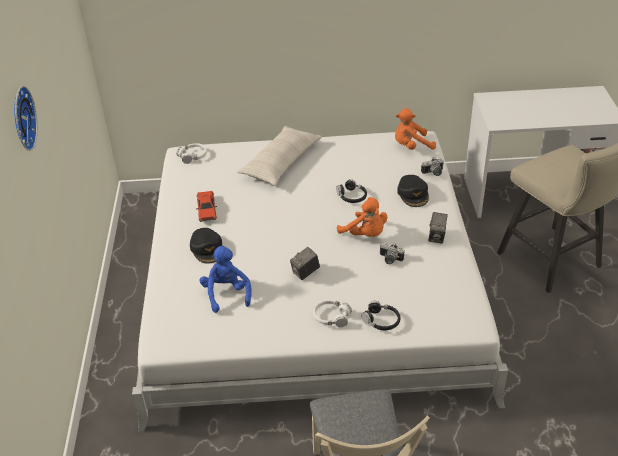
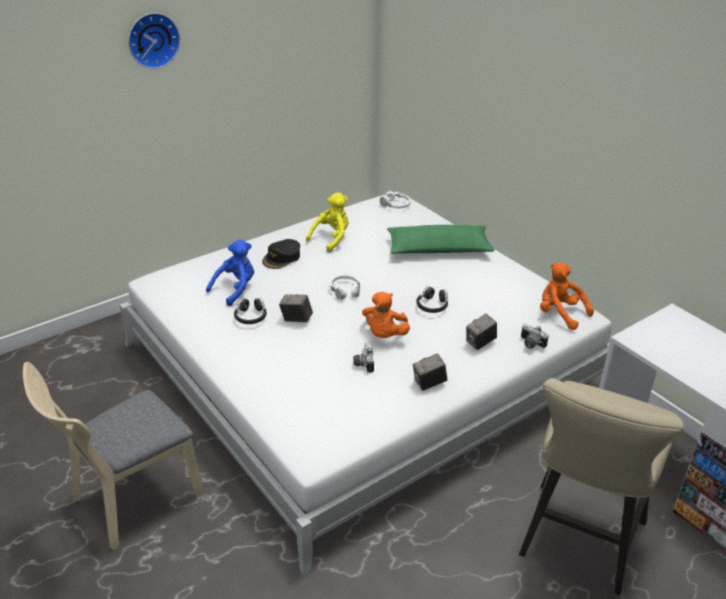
camera: 55 degrees right, 5 degrees down
red toy car [196,191,217,222] -> yellow plush toy [306,192,349,253]
beige pillow [237,126,322,185] -> green pillow [387,225,494,254]
white headphones [313,300,352,327] -> white headphones moved to [329,274,360,300]
black headphones [361,301,400,330] -> black headphones moved to [234,298,267,324]
black cap [397,175,429,207] -> camera [466,314,497,350]

